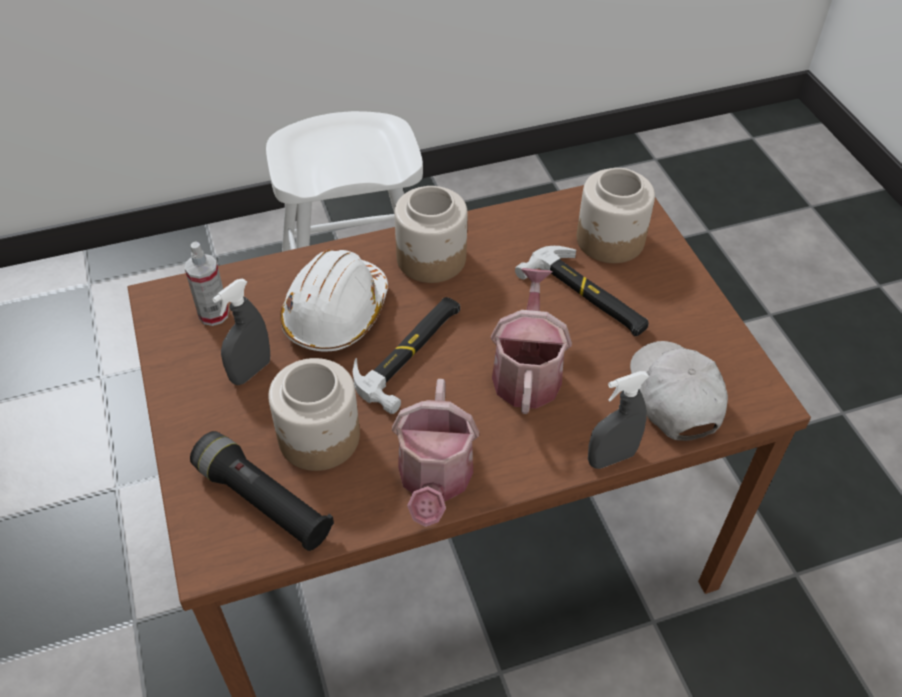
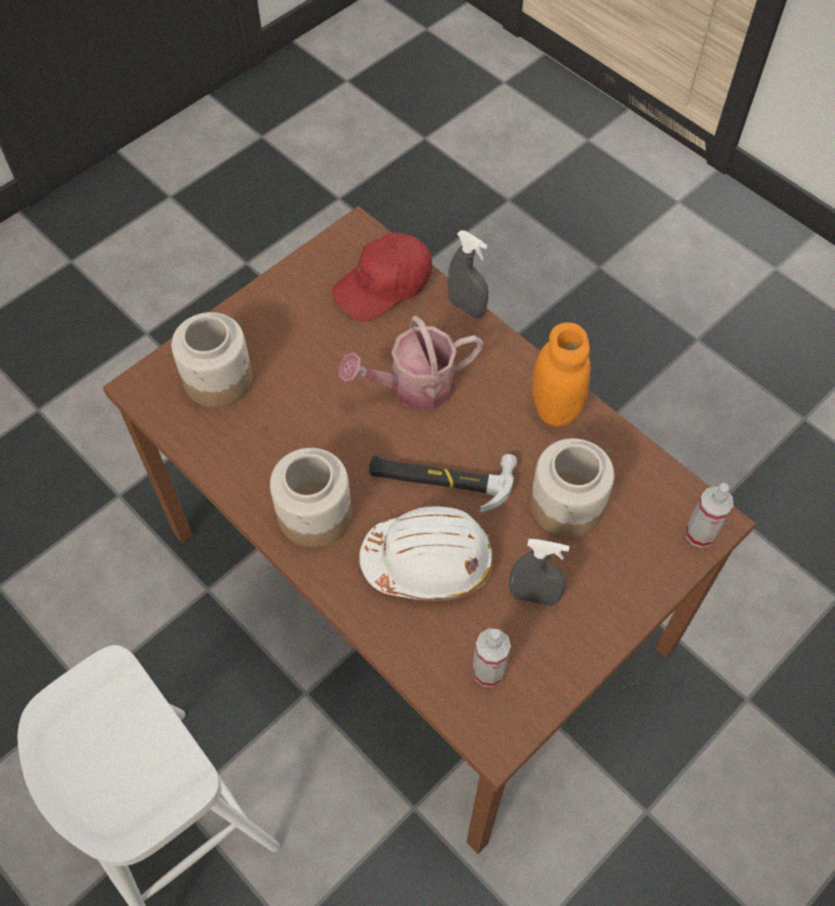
camera: 115 degrees left, 10 degrees up
black flashlight [190,431,334,551] -> none
watering can [392,379,479,527] -> orange jar [533,322,590,426]
hammer [515,246,649,336] -> none
white cap [630,341,728,441] -> red cap [332,233,432,322]
none -> spray bottle [685,483,733,548]

